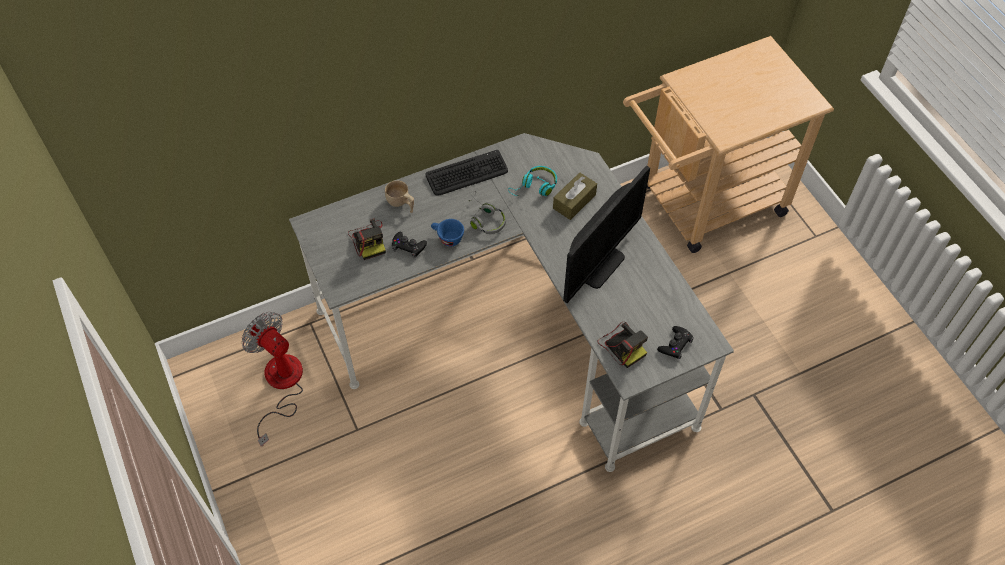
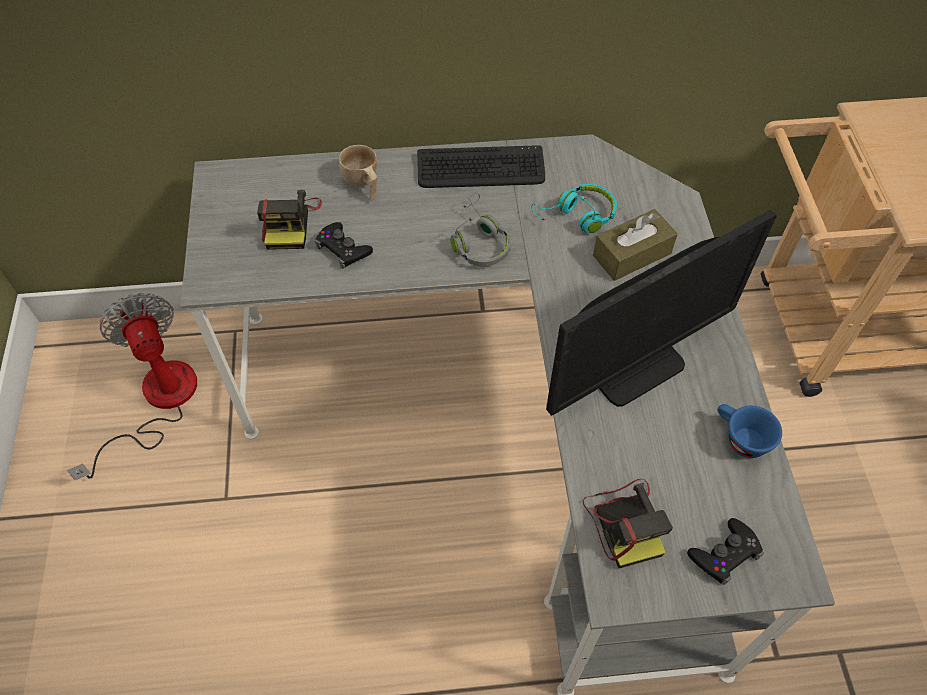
camera: 20 degrees right, 0 degrees up
blue cup [431,219,464,246] -> blue cup moved to [717,404,782,458]

